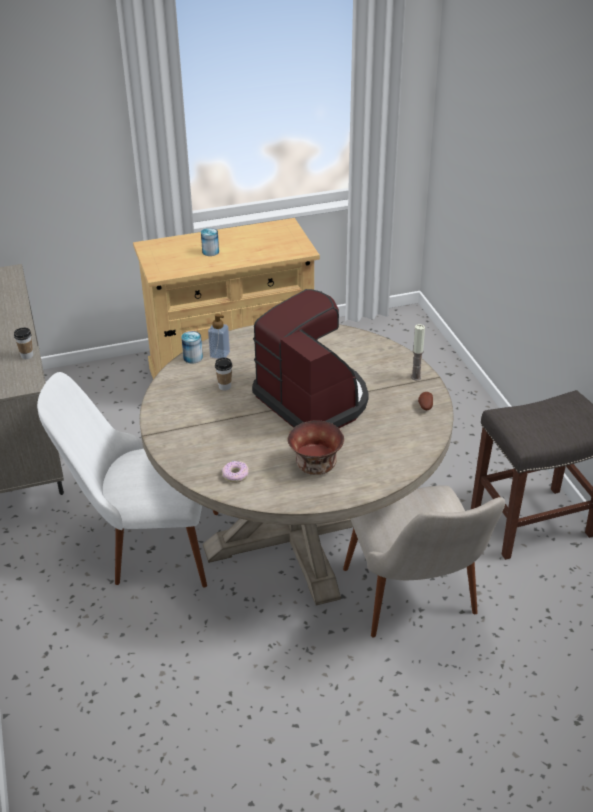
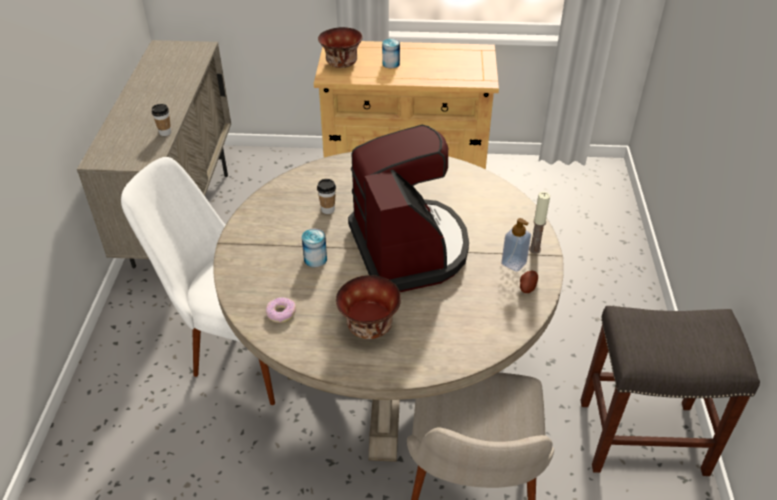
camera: 20 degrees right, 5 degrees up
can [181,331,203,363] -> can moved to [302,229,327,268]
soap dispenser [208,314,230,359] -> soap dispenser moved to [501,218,531,272]
none -> bowl [318,27,363,68]

